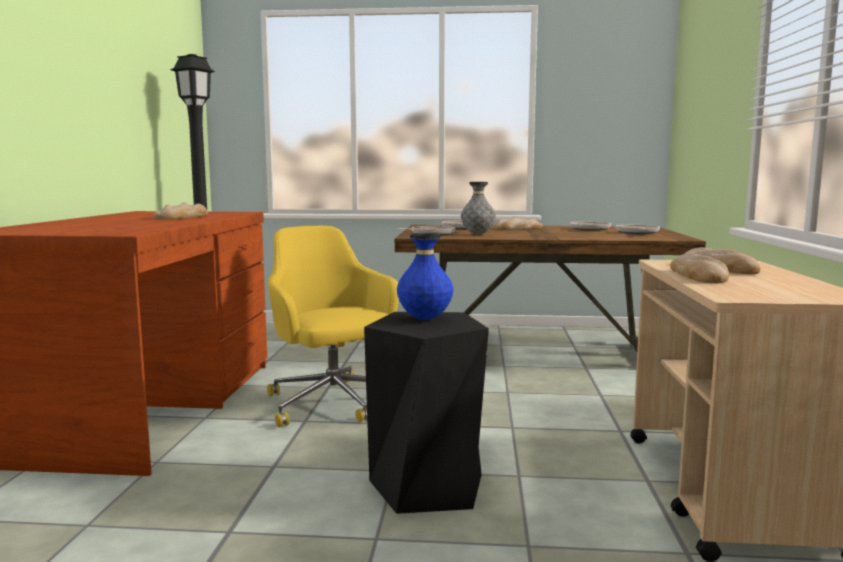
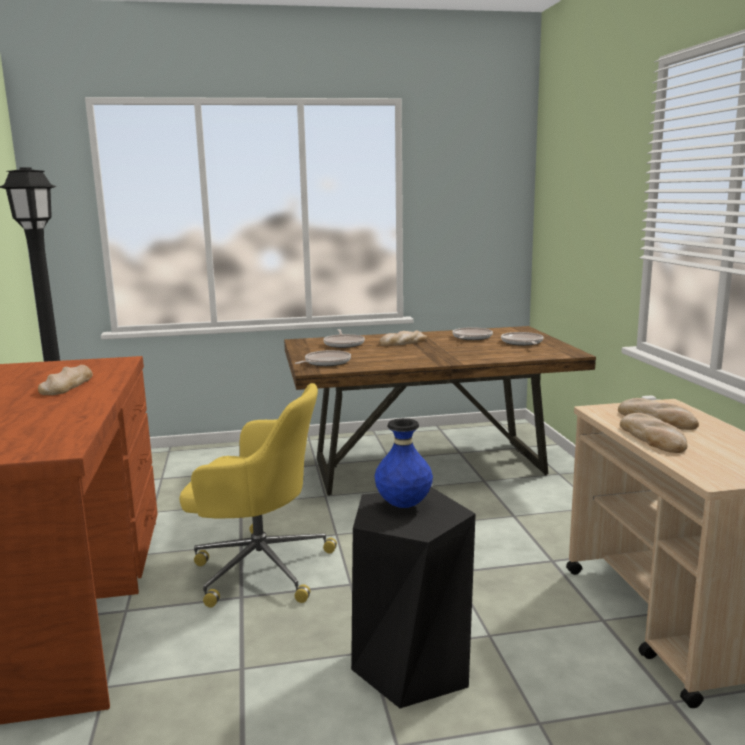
camera: 15 degrees left, 5 degrees up
yellow office chair [267,226,399,427] -> yellow office chair turned 150 degrees clockwise [180,383,337,607]
grey vase [461,182,496,234] -> none

